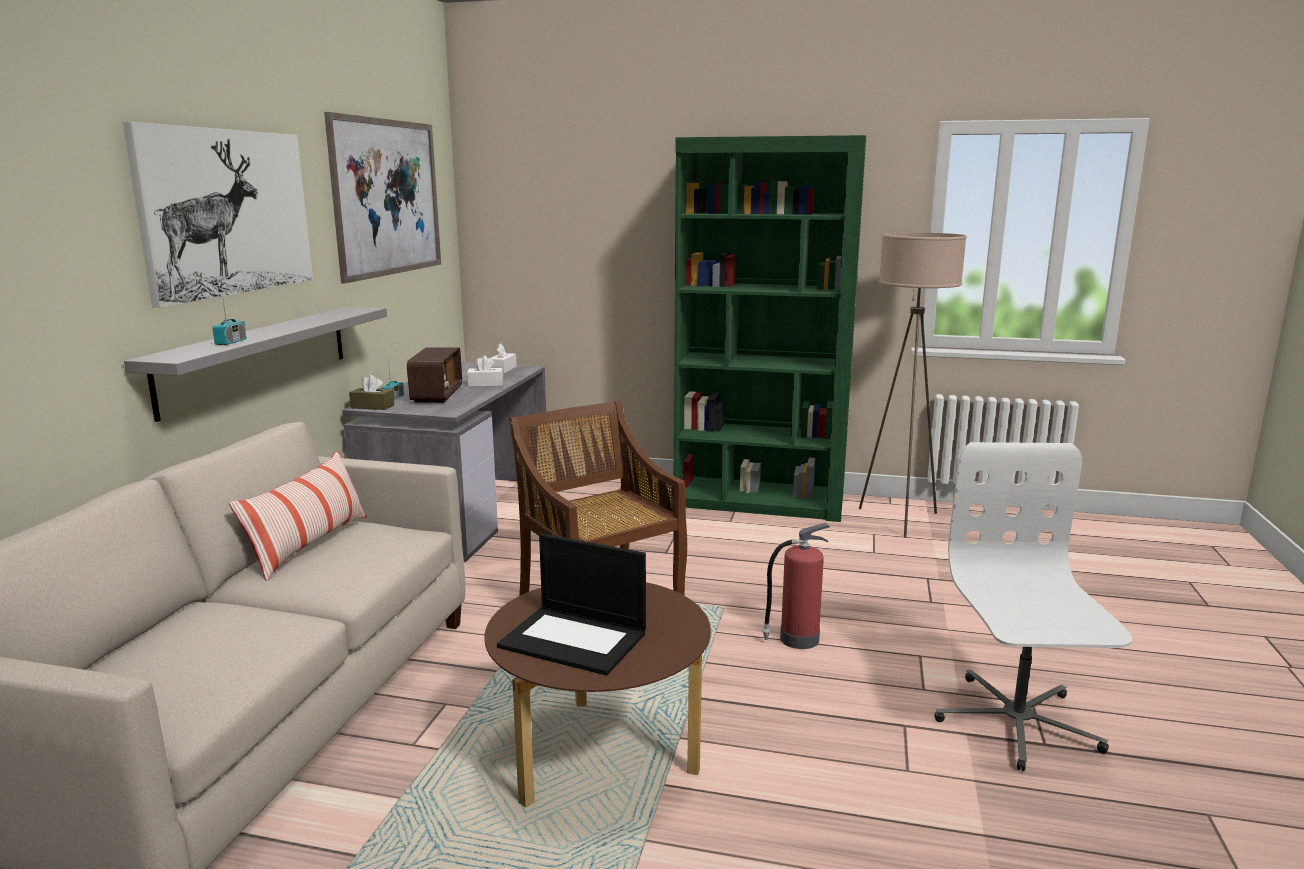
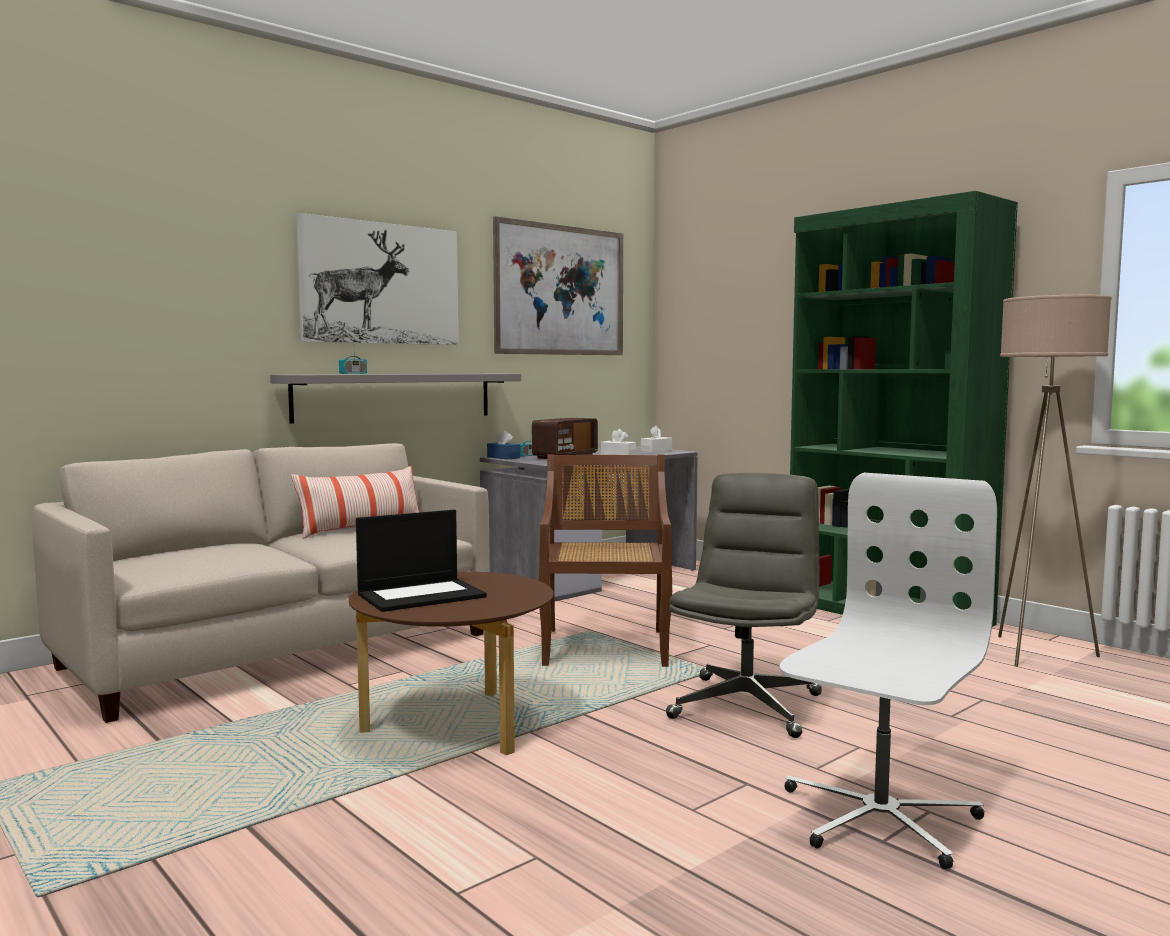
camera: 35 degrees right, 10 degrees down
brown tissue box [349,375,394,410] -> blue tissue box [487,430,520,459]
laptop [497,533,646,675] -> laptop turned 90 degrees counterclockwise [356,510,487,612]
fire extinguisher [762,523,830,649] -> grey office chair [666,473,822,738]

